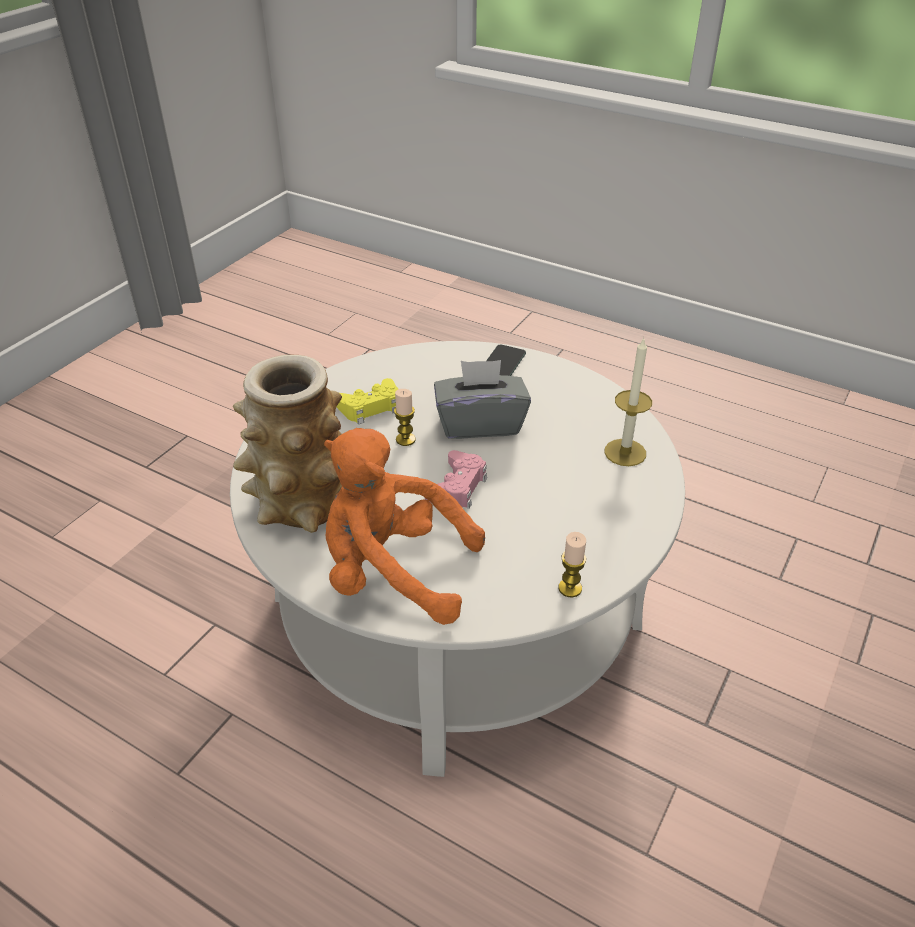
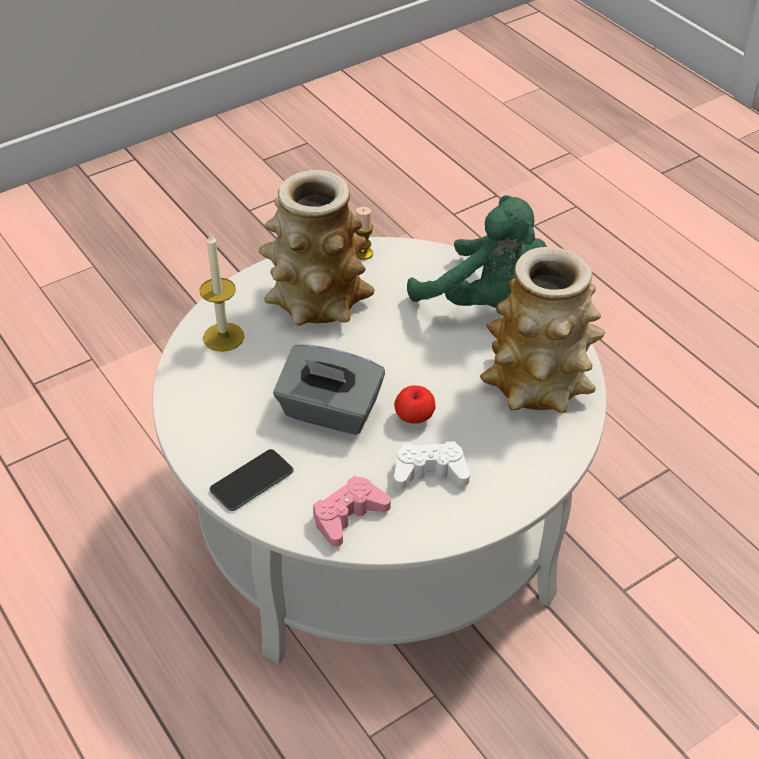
camera: 155 degrees left, 5 degrees up
orange plush toy [324,428,485,625] -> green plush toy [407,195,547,308]
yellow game controller [337,378,398,425] -> white game controller [394,441,470,489]
candle [394,389,416,446] -> apple [394,386,436,424]
pink game controller [425,450,487,508] -> pink game controller moved to [313,476,391,547]
none -> vase [259,170,375,326]

